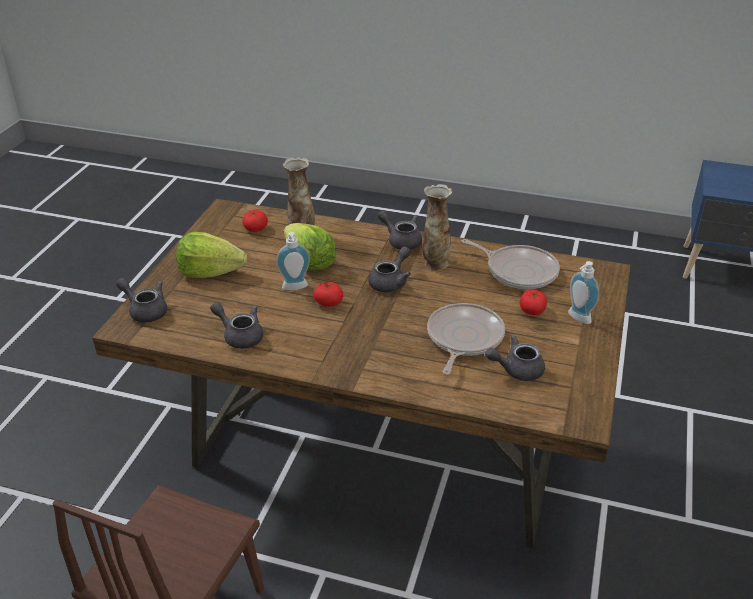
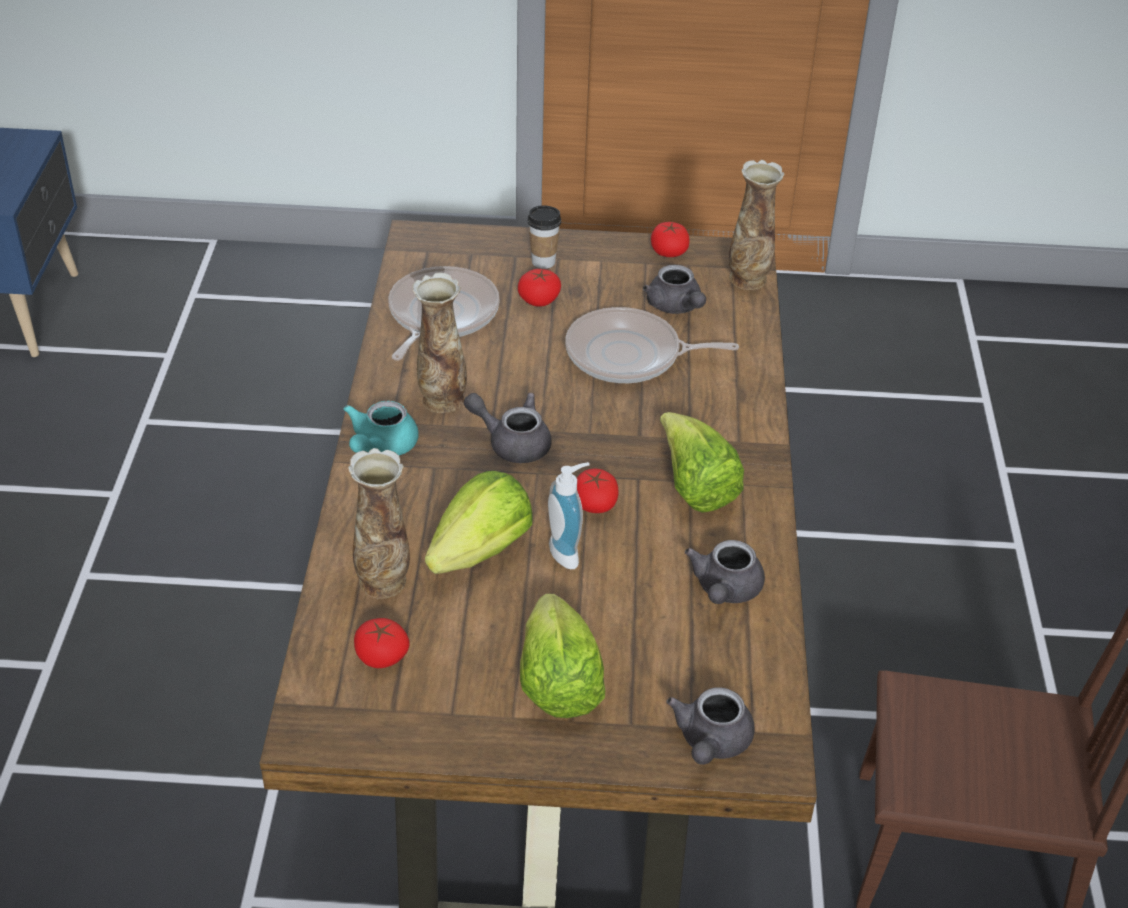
camera: 105 degrees left, 5 degrees up
grey teapot [377,210,422,250] -> turquoise teapot [343,401,419,456]
soap dispenser [568,261,599,324] -> cup [528,205,561,269]
none -> tomato [651,222,690,257]
none -> lettuce [660,412,744,513]
none -> vase [729,160,785,290]

